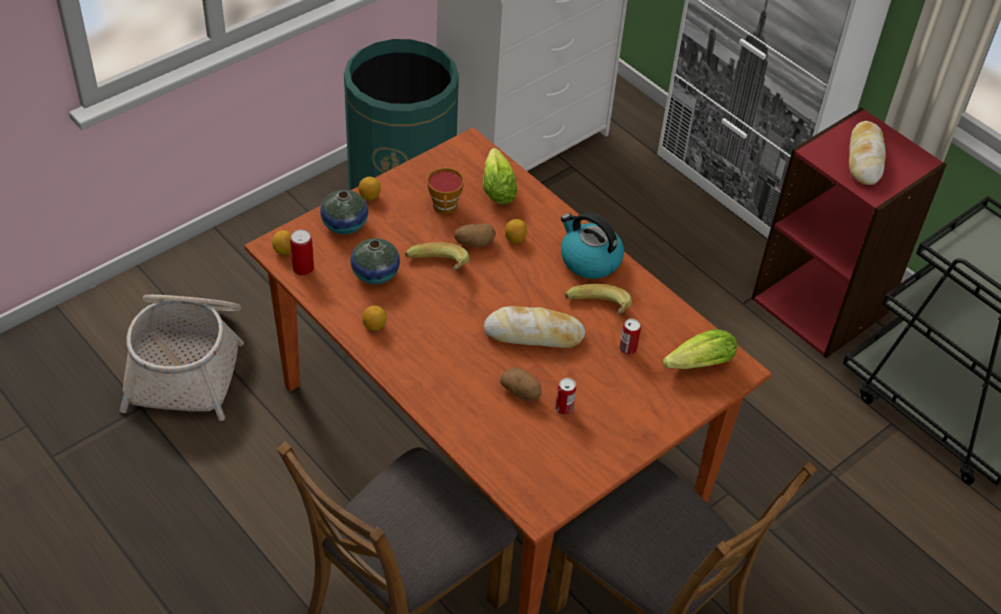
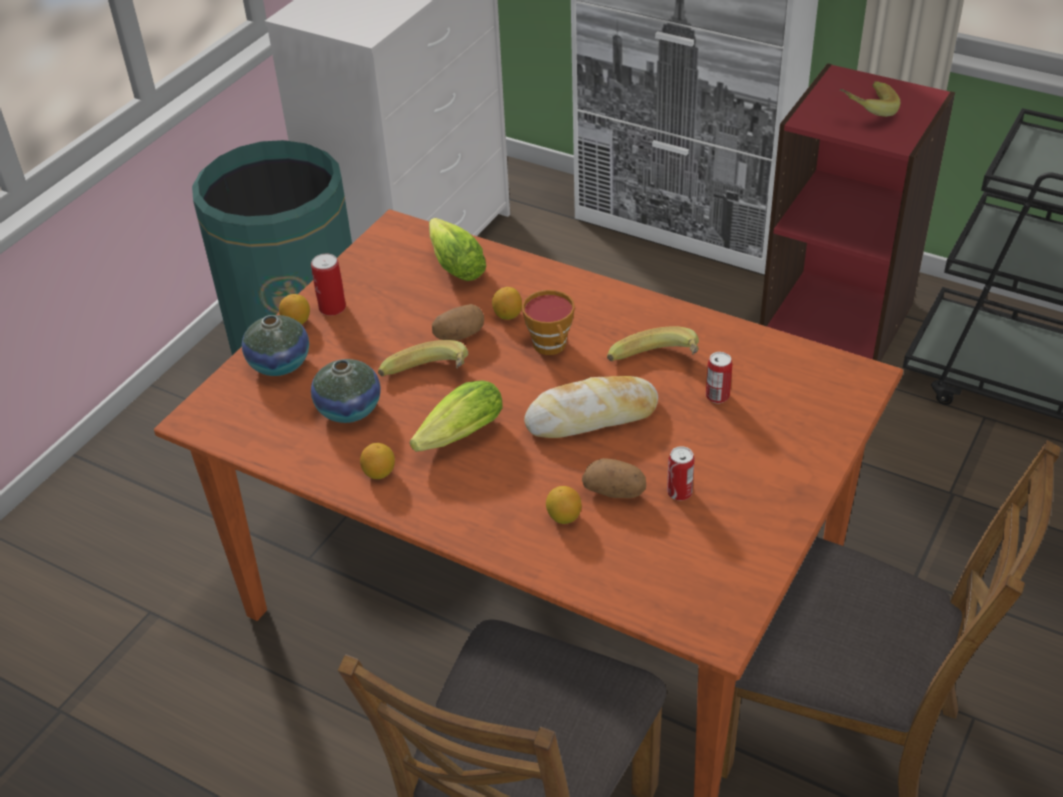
camera: 15 degrees left, 5 degrees down
basket [119,295,244,421] -> none
lemon [272,230,291,255] -> lemon moved to [546,486,582,524]
can [290,229,314,276] -> can moved to [311,253,346,316]
cup [427,168,464,214] -> cup moved to [522,290,575,355]
kettle [561,212,624,279] -> none
lettuce [663,329,737,369] -> lettuce moved to [410,380,502,452]
bread [849,121,886,185] -> banana [840,81,900,117]

